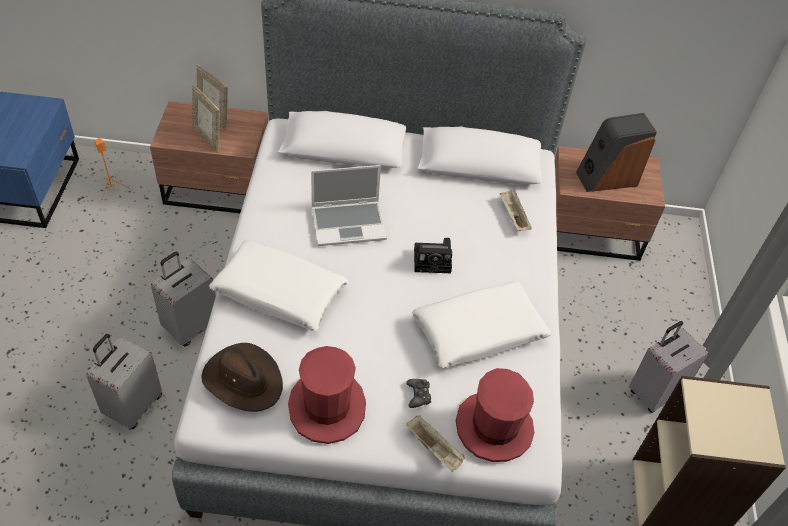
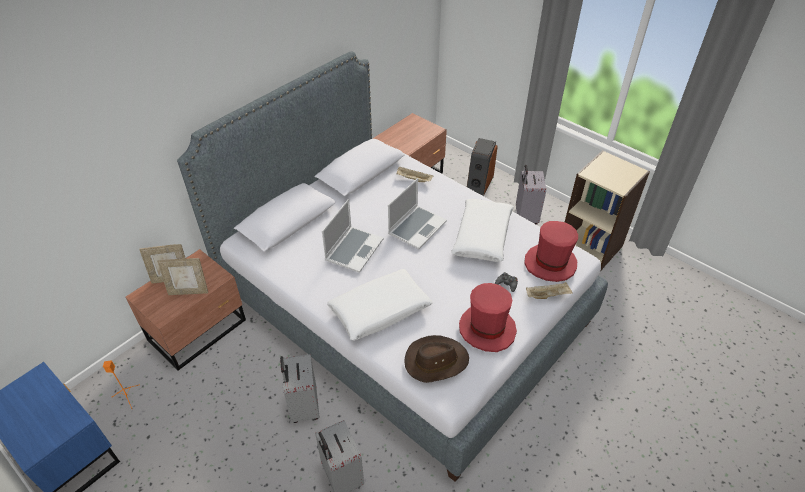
camera: 50 degrees left, 5 degrees down
camera [414,238,452,273] -> laptop [388,178,447,249]
speaker [576,113,657,192] -> speaker moved to [467,138,498,196]

